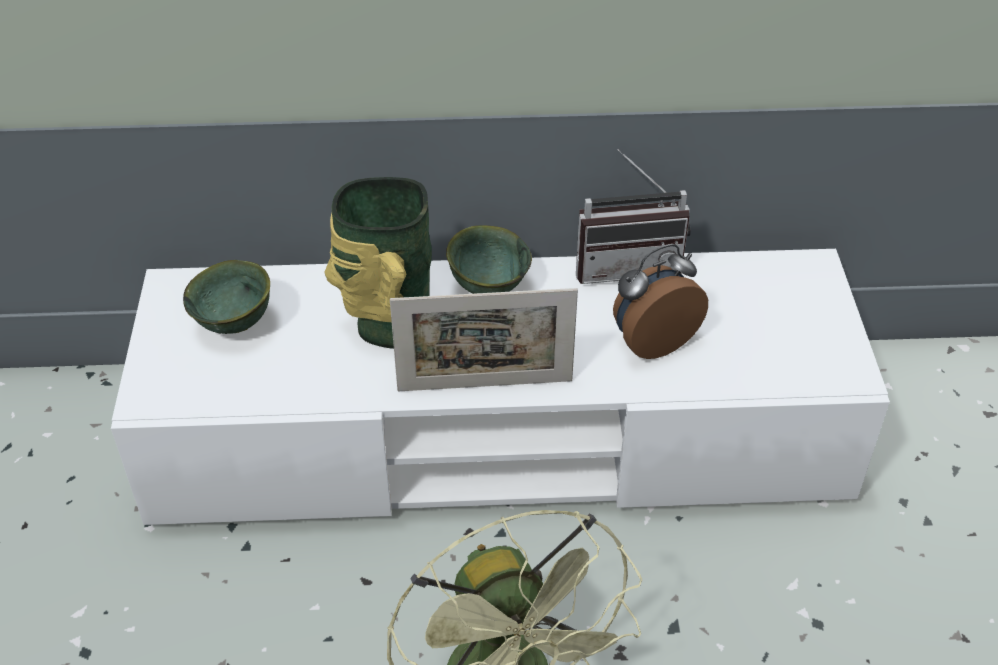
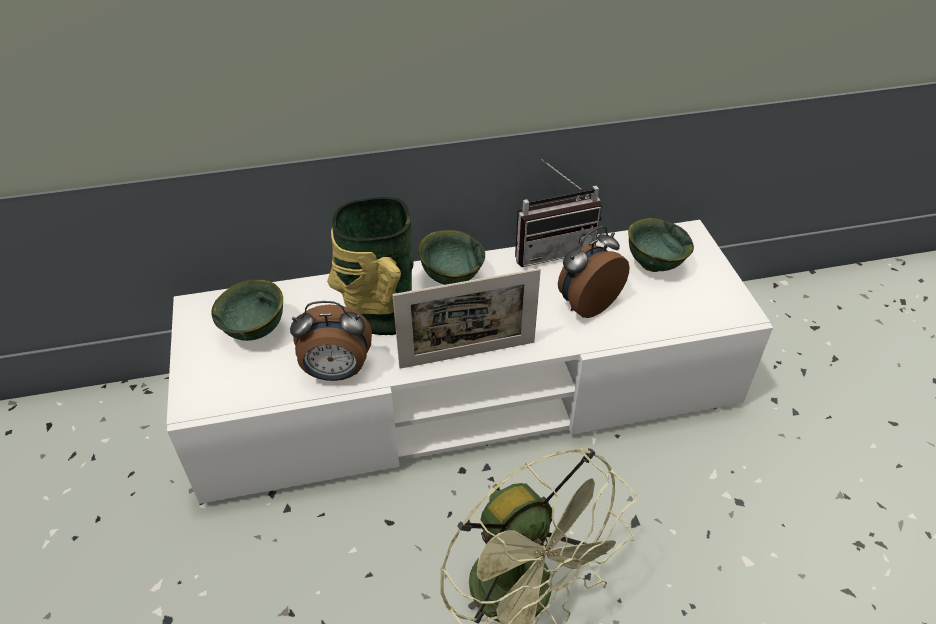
camera: 10 degrees left, 0 degrees up
none -> alarm clock [290,301,372,381]
none -> green bowl [628,218,694,272]

